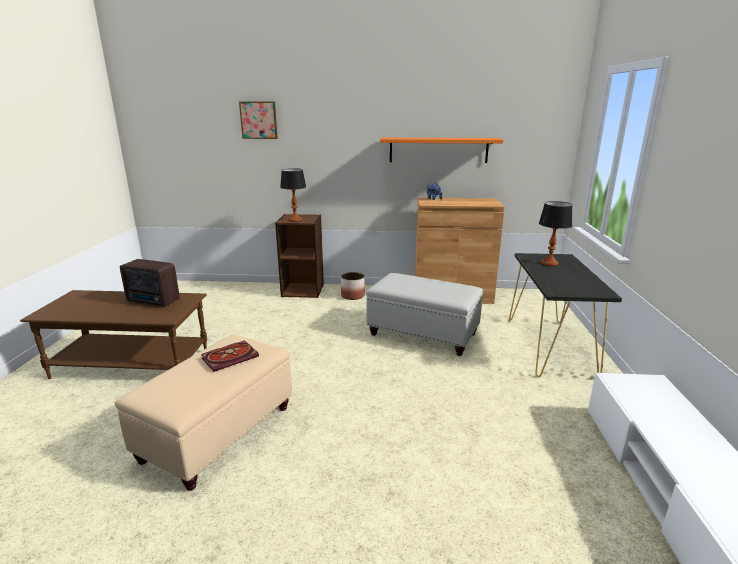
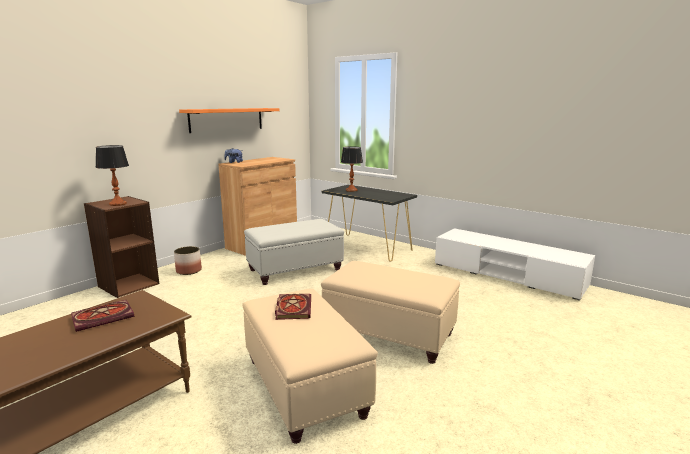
camera: 55 degrees left, 5 degrees down
radio [120,259,180,307] -> book [71,300,134,332]
picture [239,102,278,139] -> none
none -> beige ottoman [321,261,460,364]

